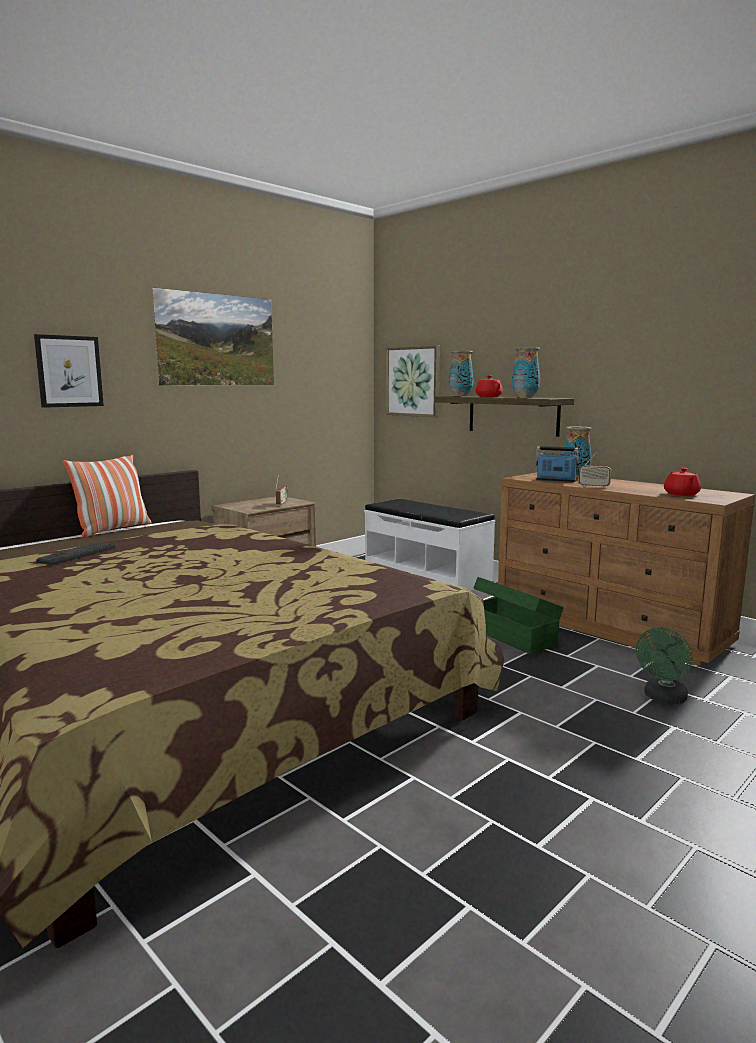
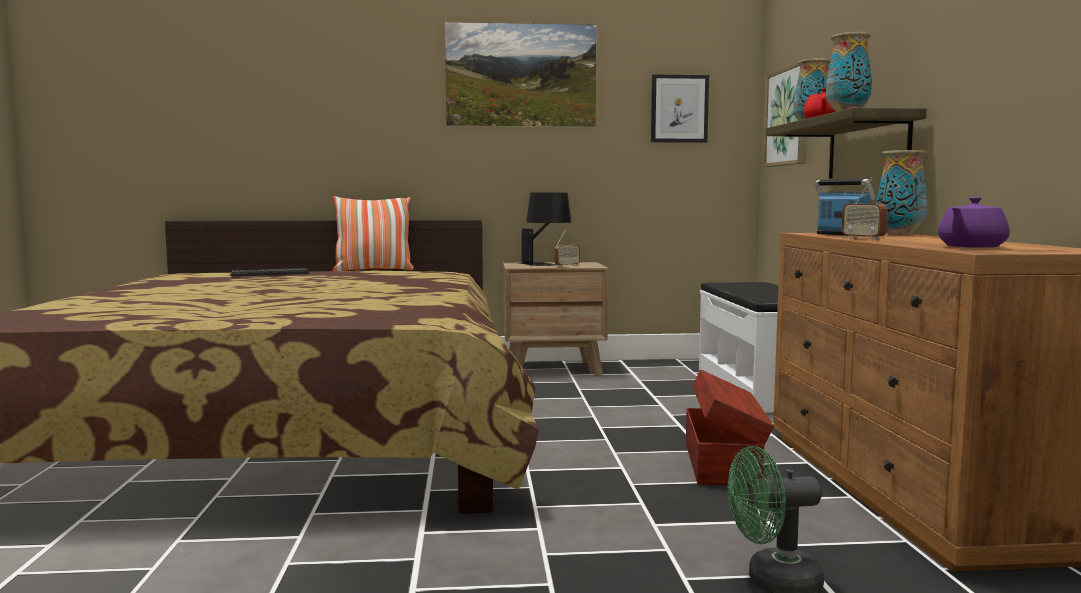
camera: 40 degrees right, 5 degrees down
picture [34,334,104,408] -> picture moved to [651,74,709,143]
green storage box [473,577,564,654] -> brown storage box [686,369,774,486]
red teapot [664,468,701,496] -> purple teapot [938,197,1010,248]
none -> black table lamp [519,192,571,266]

